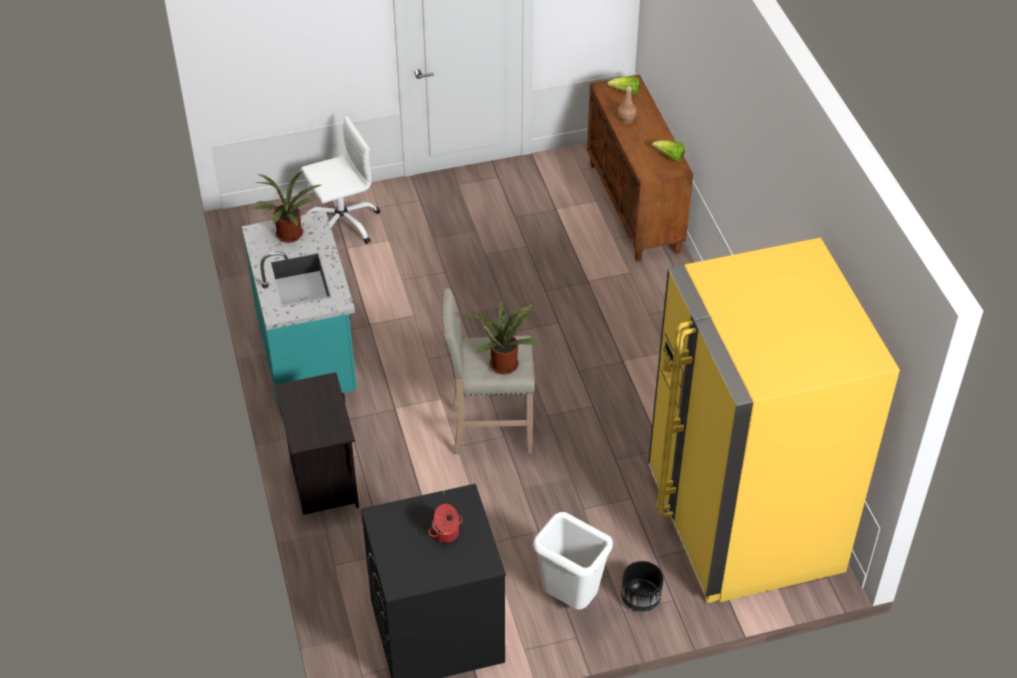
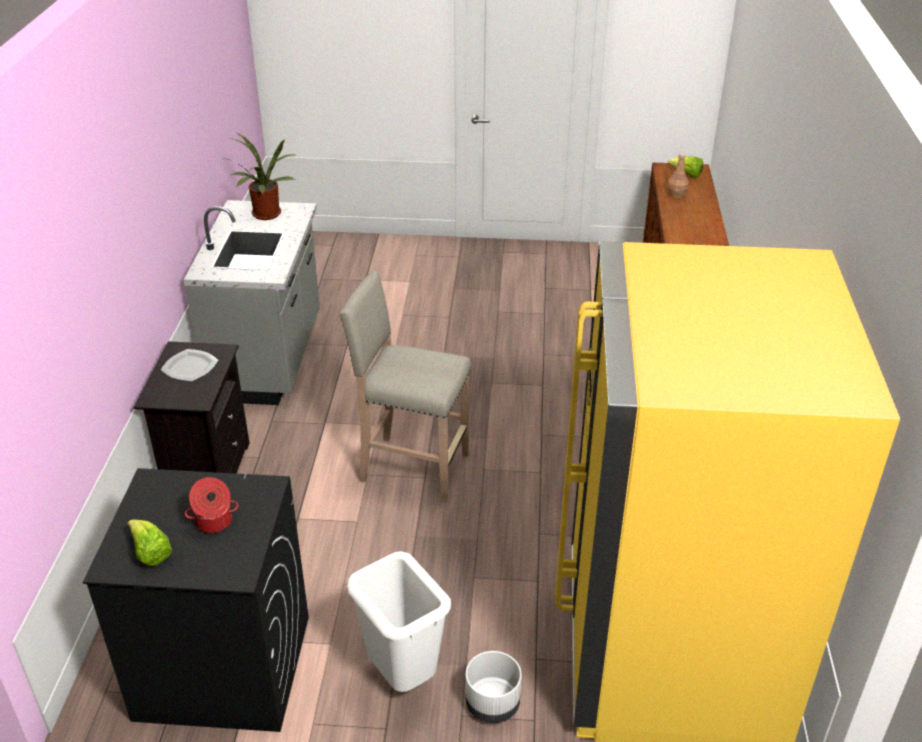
camera: 20 degrees right, 10 degrees down
turquoise counter [242,211,357,415] -> grey counter [184,200,320,405]
white office chair [301,116,380,244] -> none
potted plant [464,300,540,374] -> none
black planter [621,561,663,612] -> white planter [465,651,522,723]
lettuce [652,140,685,162] -> lettuce moved to [128,520,172,566]
none -> plate [161,349,218,382]

